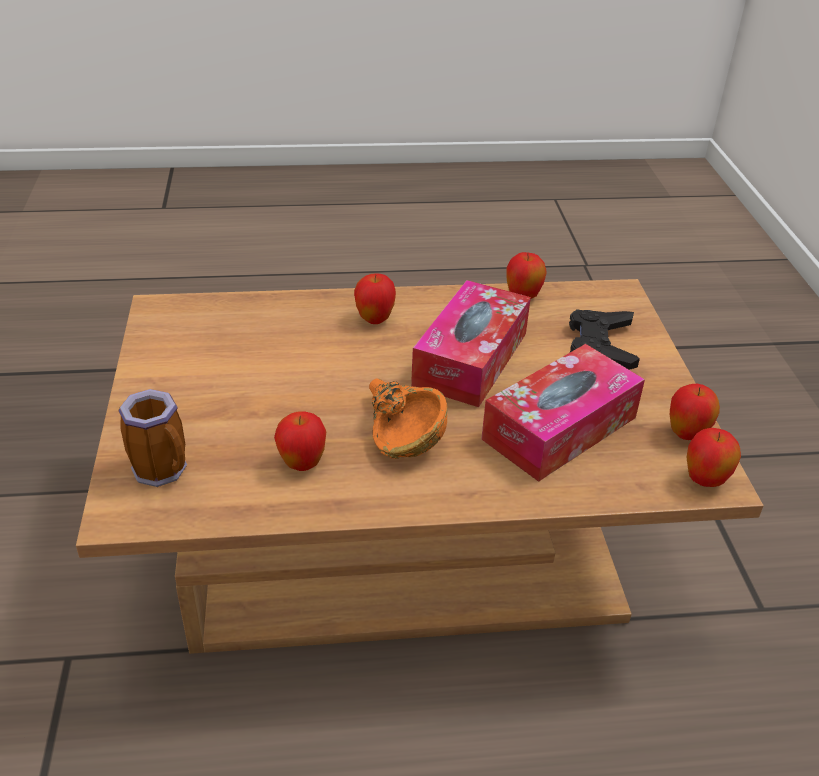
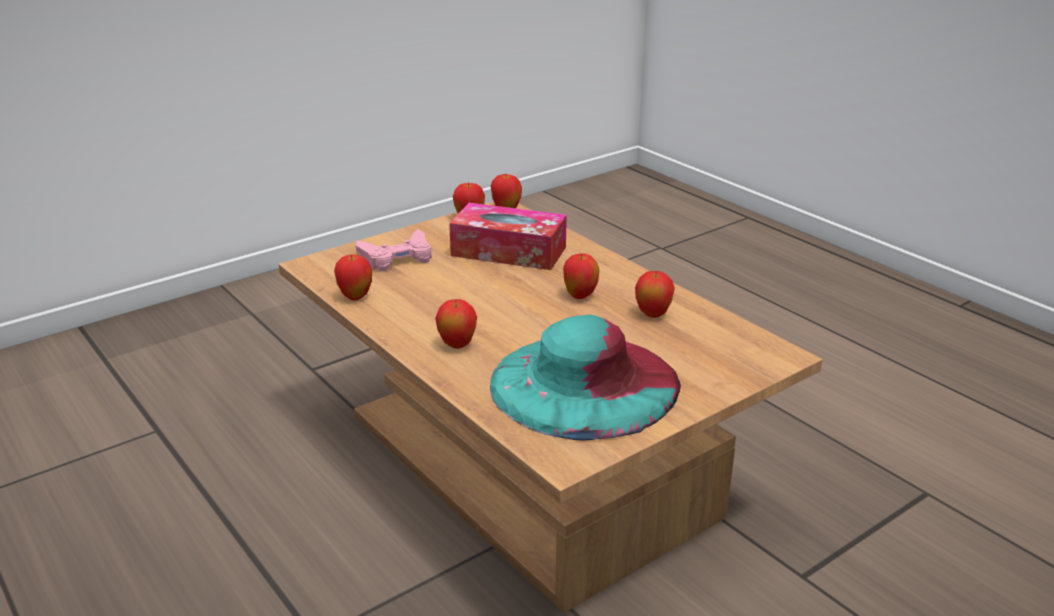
camera: 120 degrees left, 10 degrees down
mug [118,389,187,487] -> none
orange bowl [369,379,447,459] -> apple [563,253,599,299]
tissue box [411,280,531,407] -> none
black game controller [569,309,640,370] -> pink game controller [356,229,432,271]
none -> turquoise hat [490,314,681,441]

